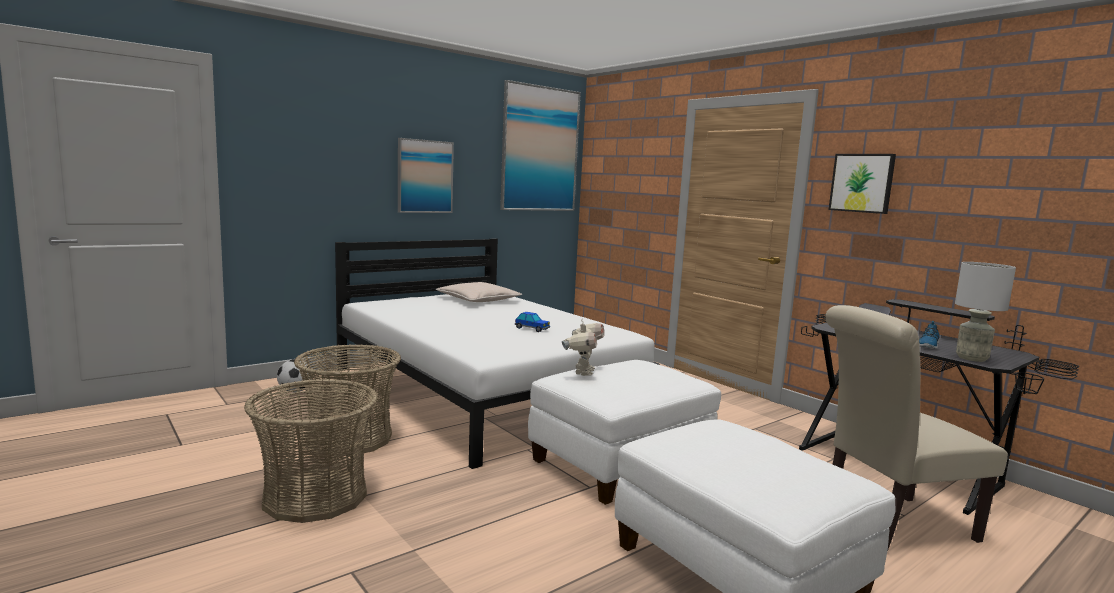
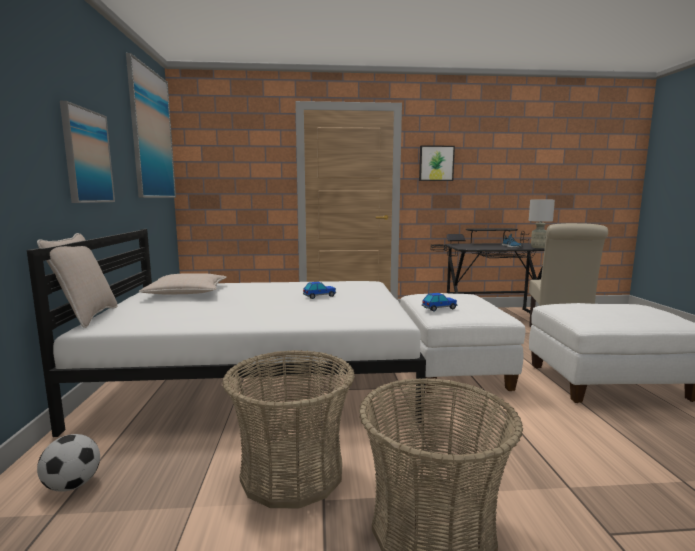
camera: 55 degrees left, 0 degrees up
toy robot [562,319,605,376] -> toy car [422,293,457,312]
none -> beige pillow [37,233,118,328]

